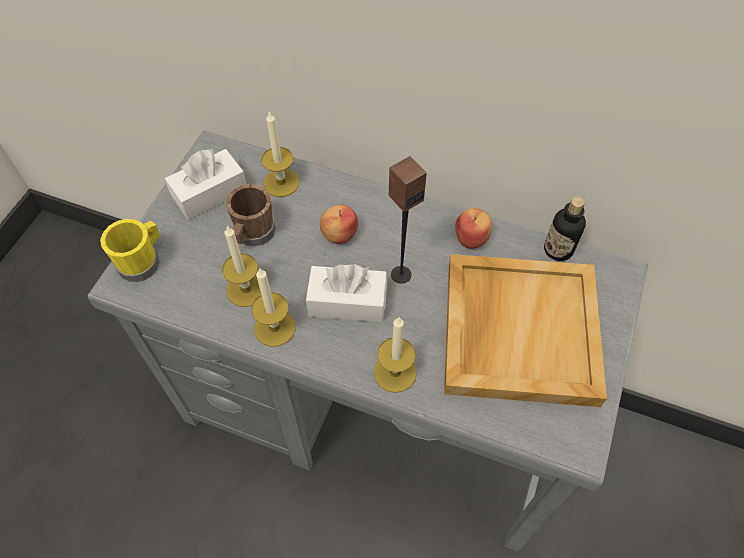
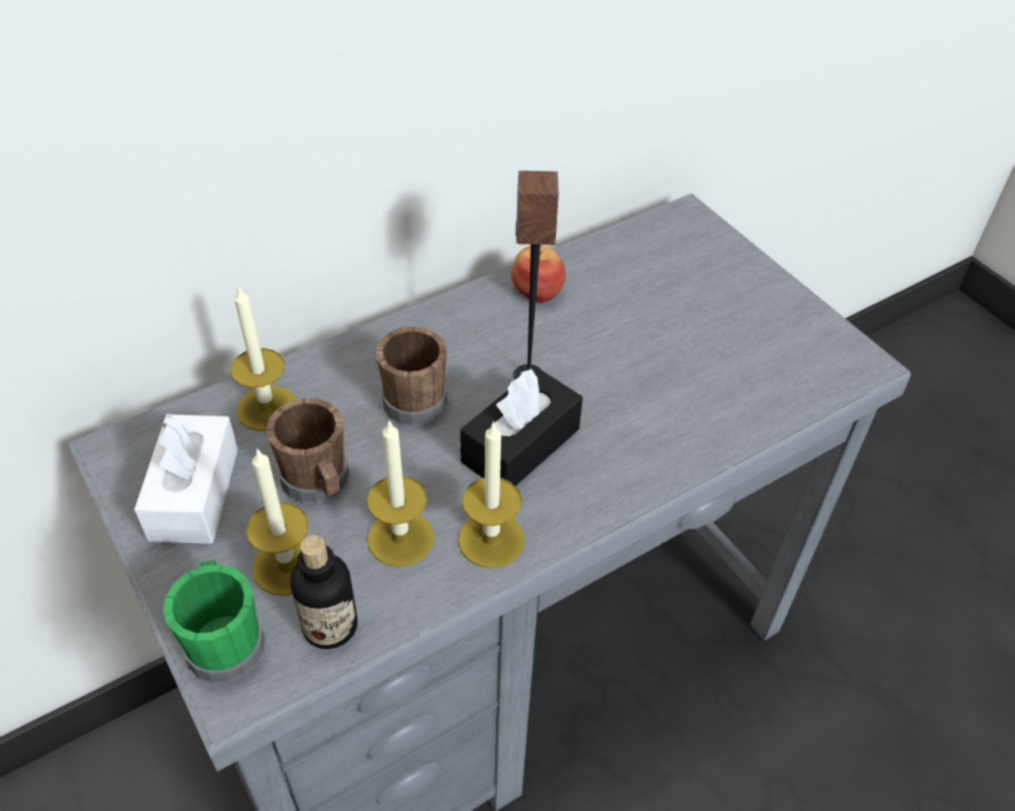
camera: 55 degrees left, 10 degrees down
yellow mug [100,219,160,282] -> green mug [163,560,265,683]
white tissue box [306,264,387,322] -> black tissue box [460,367,583,486]
apple [320,204,358,244] -> brown mug [376,327,447,426]
candle [374,317,417,393] -> candle moved to [246,448,309,596]
beige tray [444,254,607,407] -> none
bottle [544,197,586,261] -> bottle moved to [290,535,358,649]

